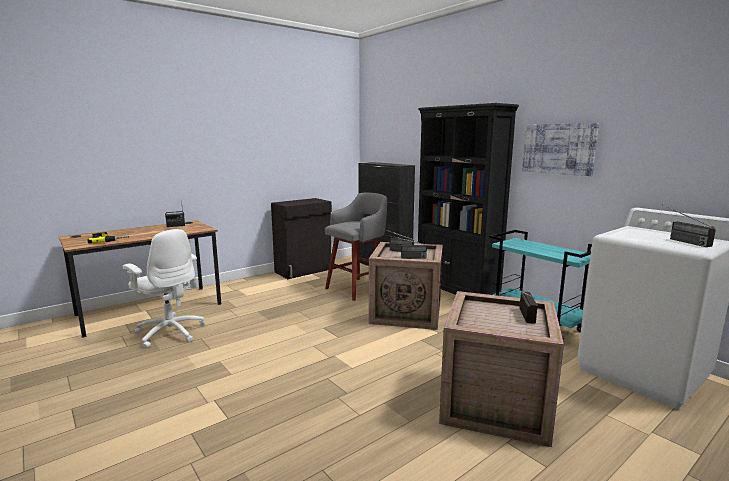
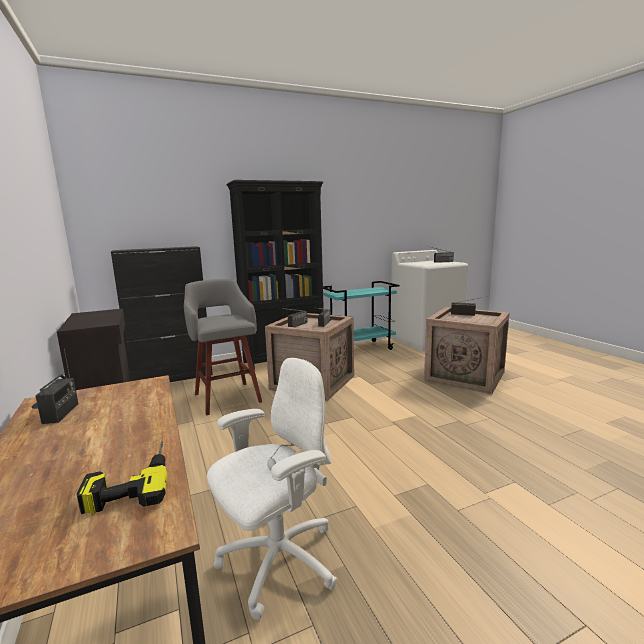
camera: 75 degrees left, 0 degrees up
picture [522,123,599,176] -> none

